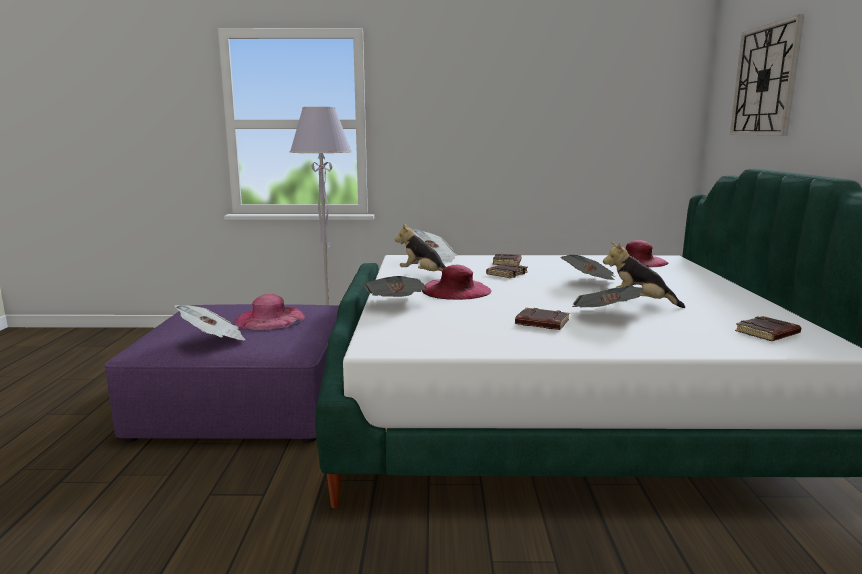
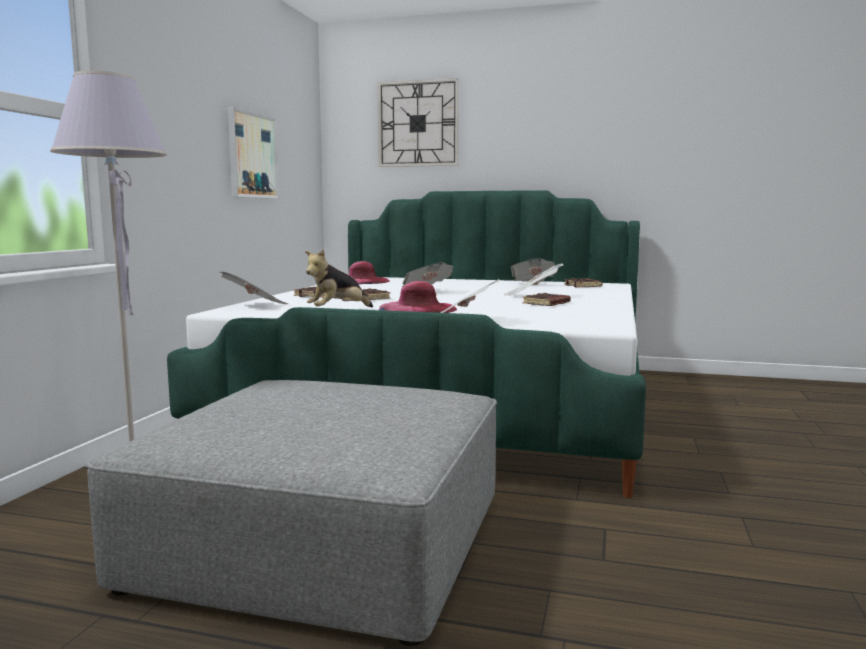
camera: 75 degrees left, 5 degrees down
purple ottoman [104,304,339,442] -> grey ottoman [85,380,497,646]
newspaper [174,305,245,340] -> newspaper moved to [510,258,558,282]
pink hat [234,294,306,330] -> none
plush toy [603,242,685,308] -> none
none -> picture [228,107,279,199]

